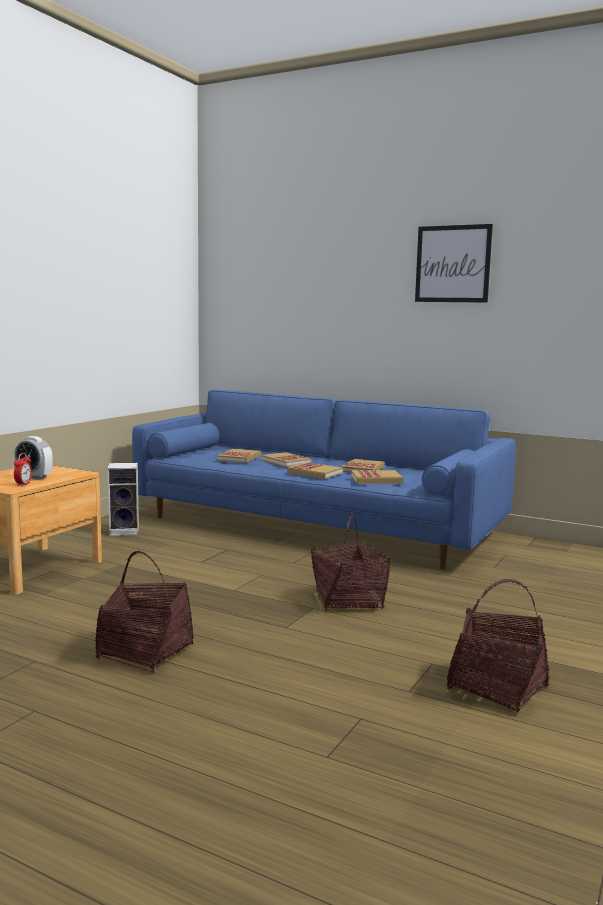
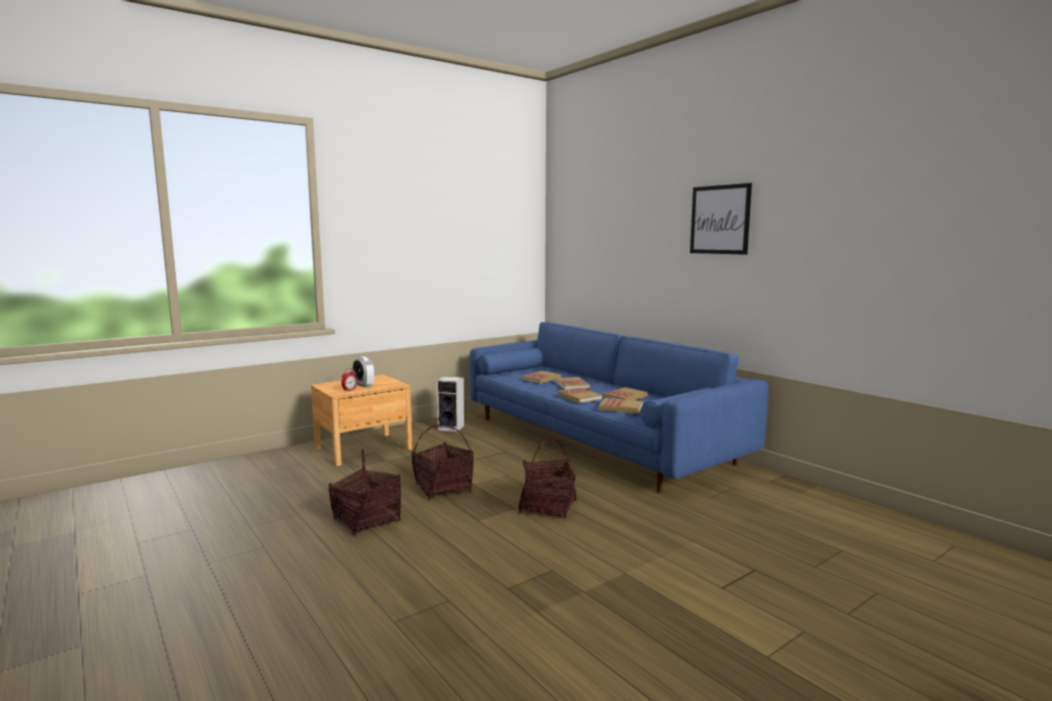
camera: 25 degrees right, 0 degrees up
basket [447,579,549,713] -> basket moved to [411,424,474,499]

